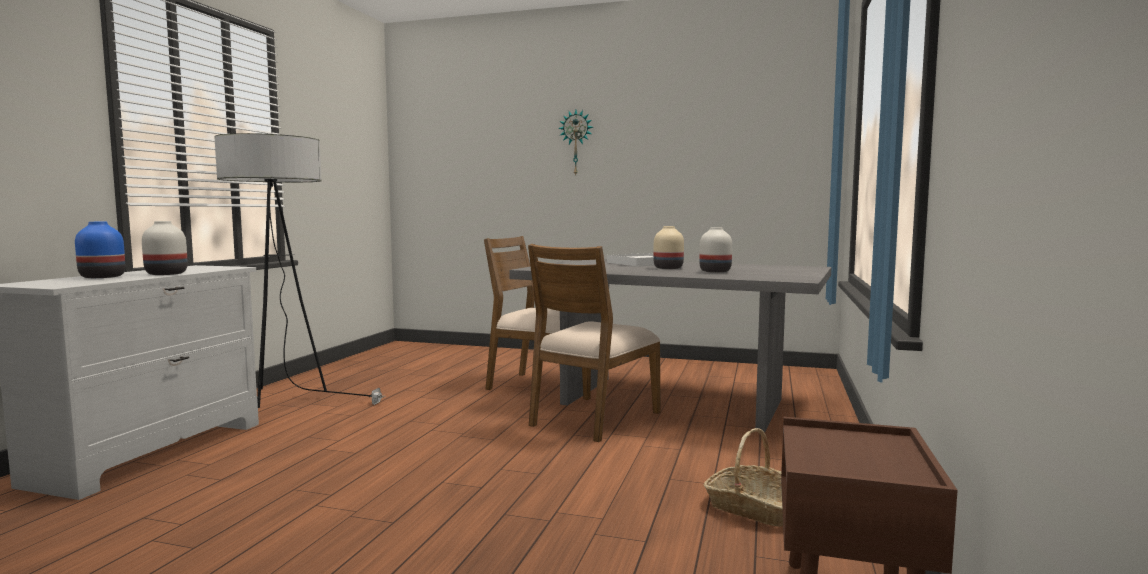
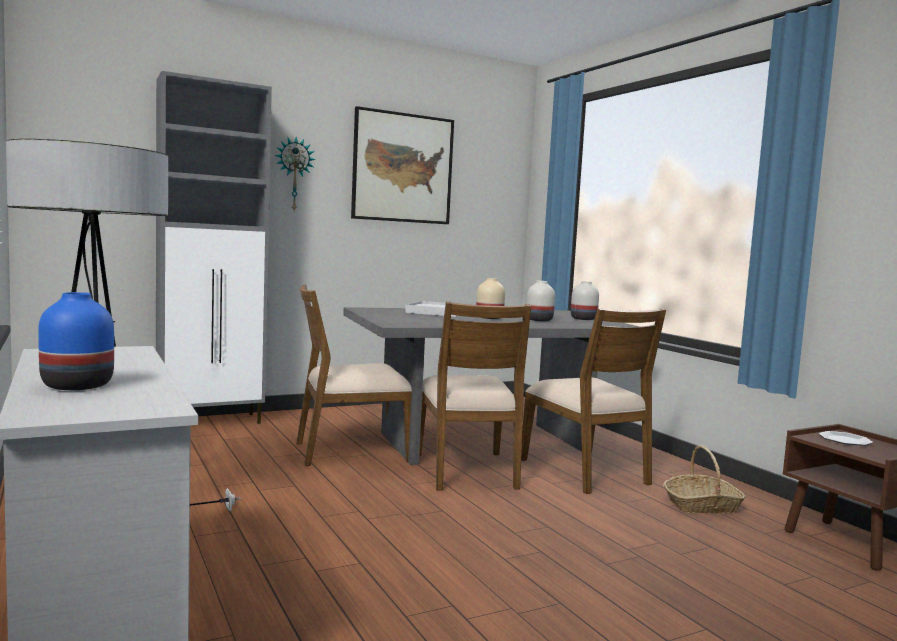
camera: 45 degrees left, 0 degrees up
white vase [142,221,188,275] -> white vase moved to [571,281,599,320]
none -> grey cabinet [156,71,272,424]
none -> picture [351,106,454,224]
none -> brown chair [521,308,666,494]
none -> plate [819,431,873,446]

